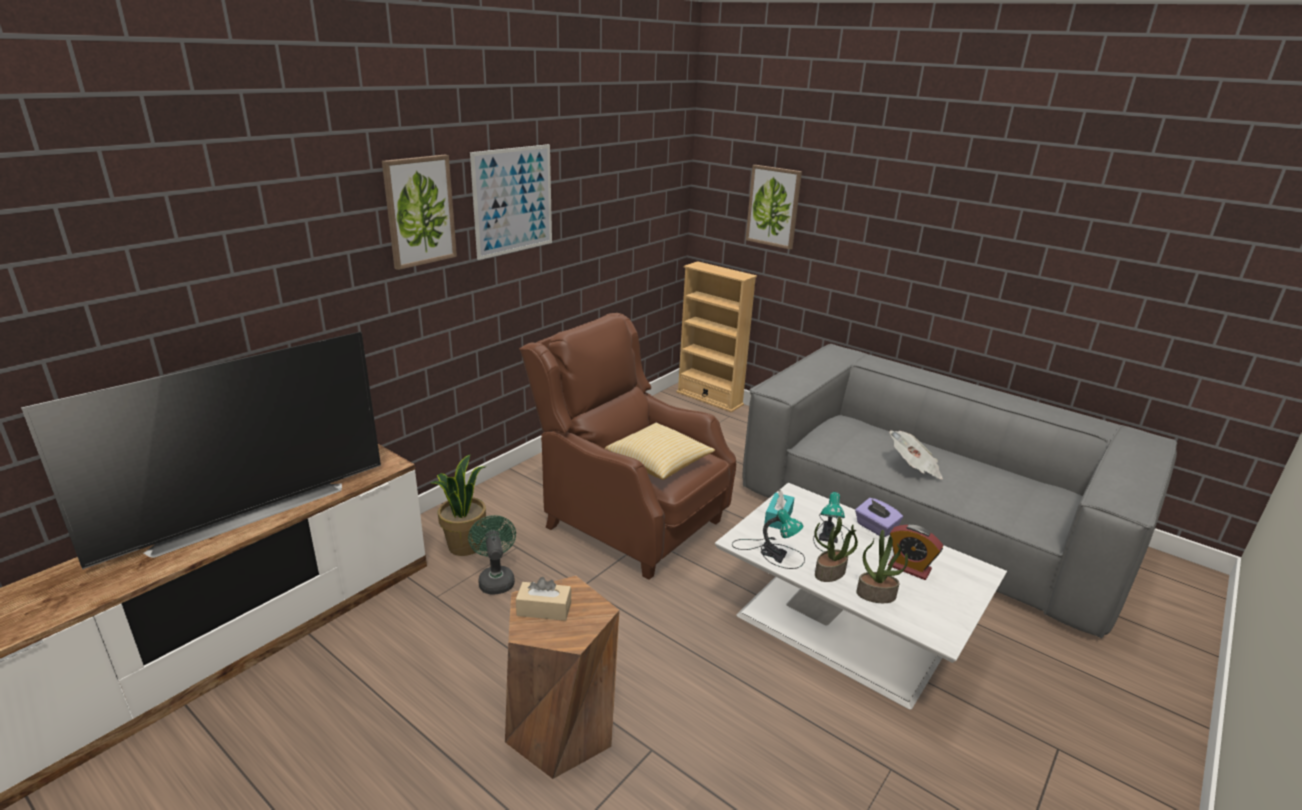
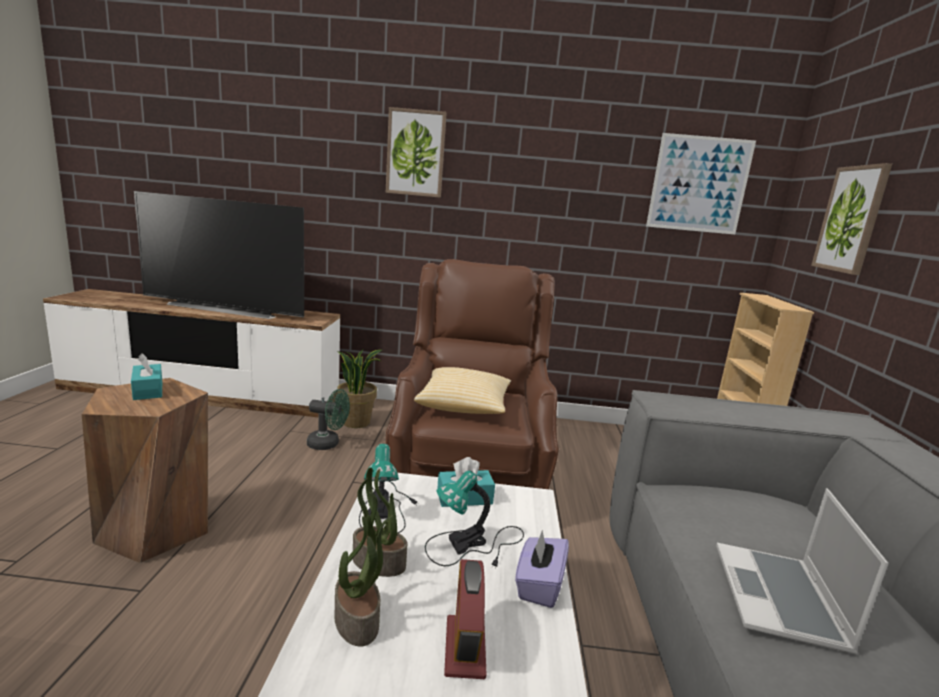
camera: 55 degrees right, 10 degrees down
green fan [468,515,516,595] -> green fan turned 60 degrees clockwise [307,389,350,450]
picture [470,144,552,260] -> picture moved to [646,133,756,234]
beige tissue box [516,577,571,621] -> turquoise tissue box [131,353,162,400]
newspaper [890,430,943,479] -> laptop [716,488,889,654]

